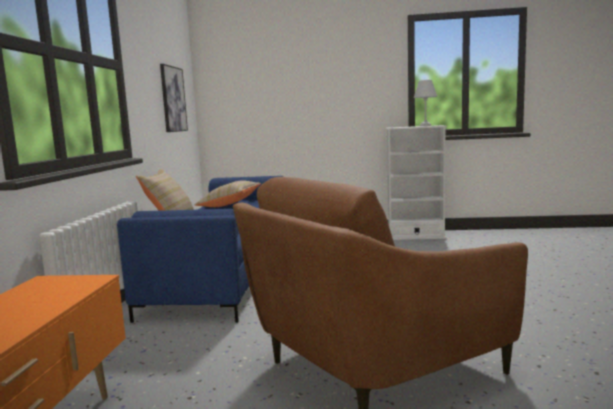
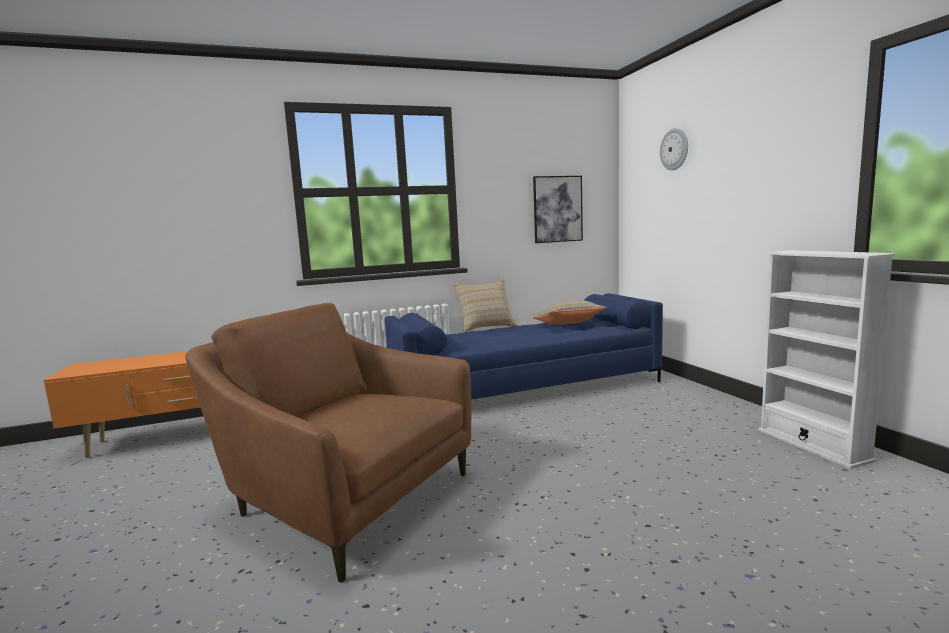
camera: 65 degrees right, 0 degrees up
white table lamp [414,80,437,126] -> none
none -> wall clock [660,128,688,170]

